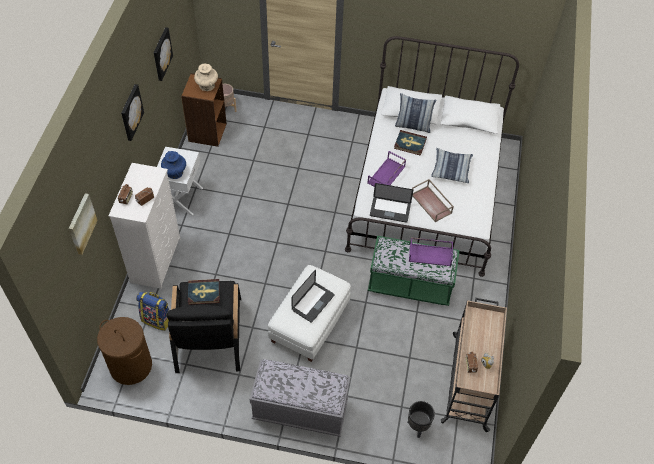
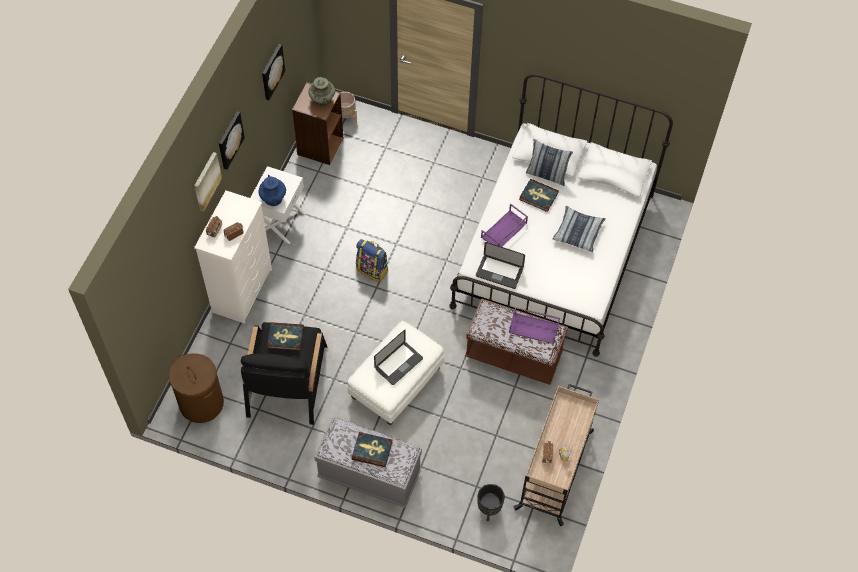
camera: 10 degrees right, 5 degrees up
picture [69,193,98,255] -> picture moved to [194,152,222,212]
backpack [136,291,169,331] -> backpack moved to [356,239,388,282]
beige vase [194,64,218,91] -> turquoise vase [308,77,335,107]
green bench [368,236,460,306] -> brown bench [465,298,568,385]
brown tray [412,179,454,222] -> none
none -> book [352,432,393,467]

